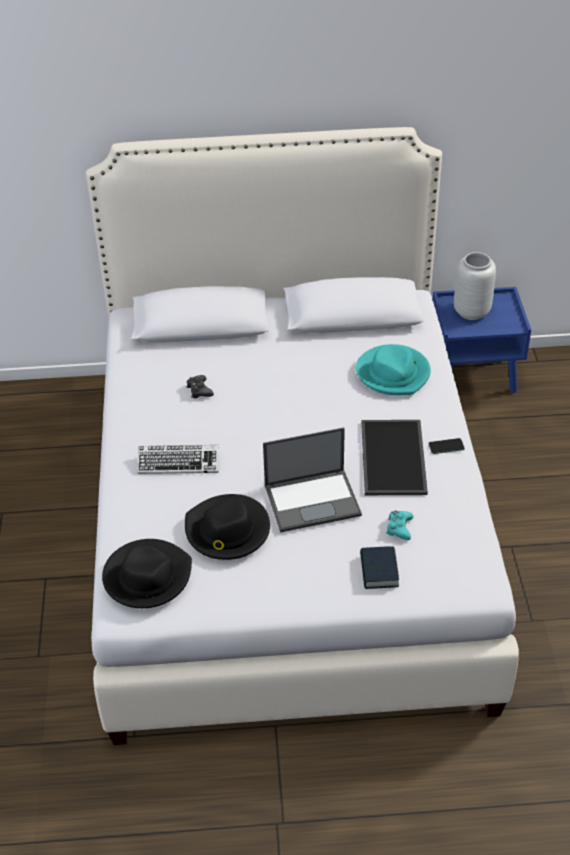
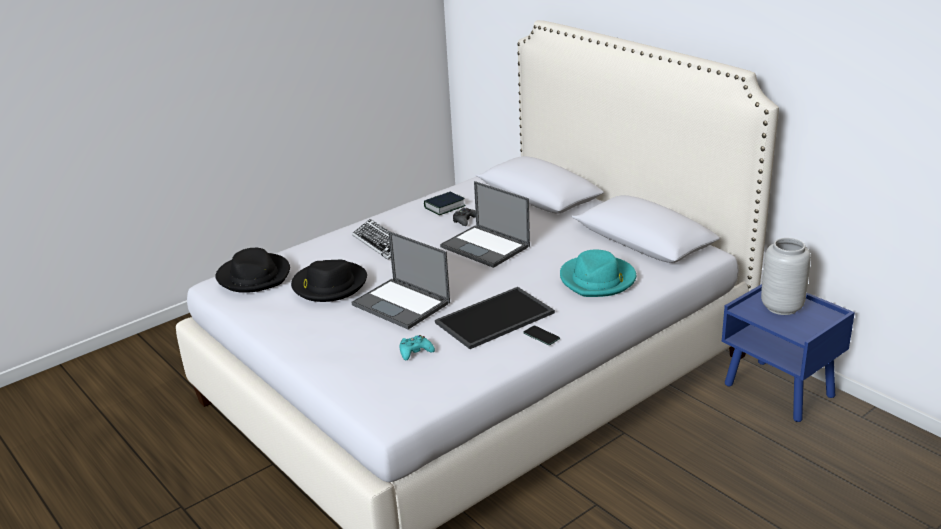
camera: 55 degrees right, 15 degrees down
book [360,546,399,589] -> book moved to [424,191,466,215]
none -> laptop [440,181,530,268]

